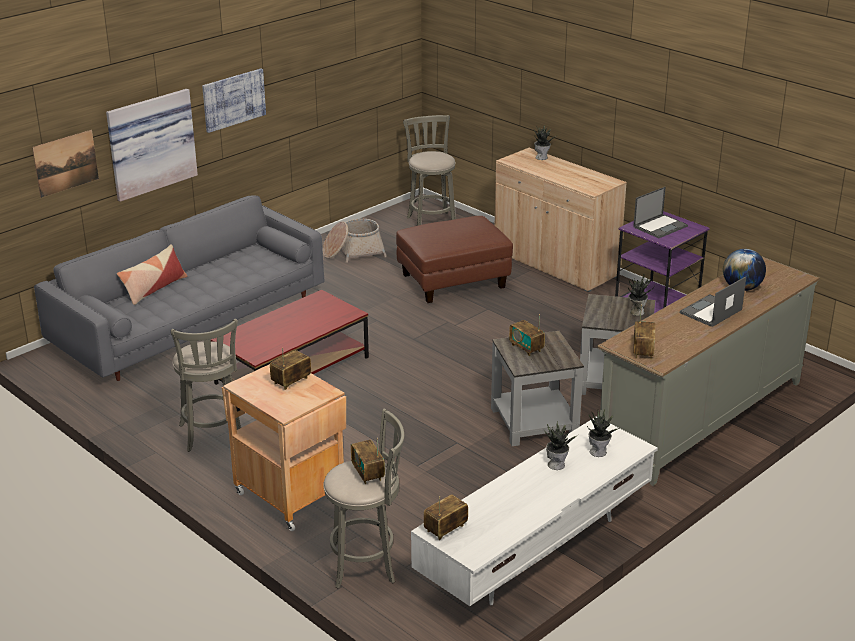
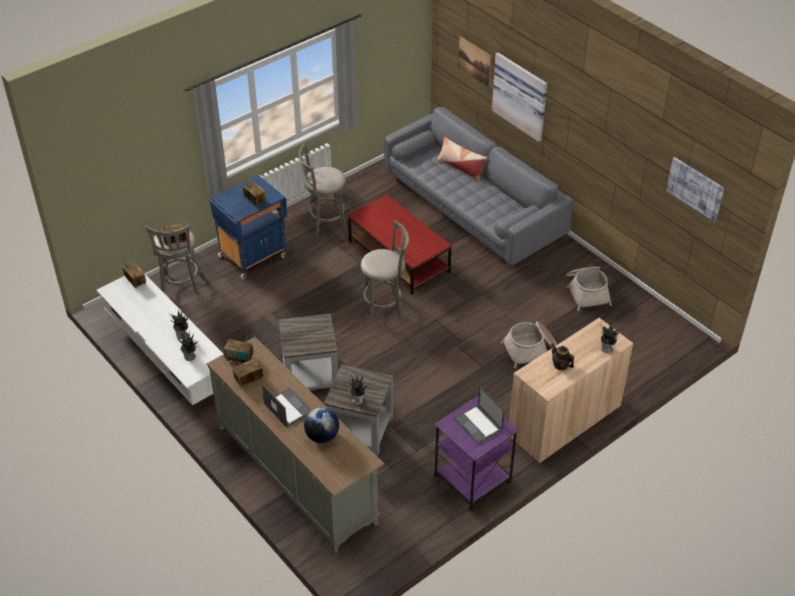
camera: 95 degrees right, 15 degrees up
picture [202,69,266,133] -> picture moved to [666,157,724,222]
brown cart [222,364,346,531] -> blue cart [209,175,287,279]
brown ottoman [396,216,513,303] -> basket [501,321,558,368]
grey stool [403,115,456,226] -> grey stool moved to [361,221,409,323]
radio [509,314,545,356] -> radio moved to [233,359,263,387]
none -> teapot [551,344,574,370]

